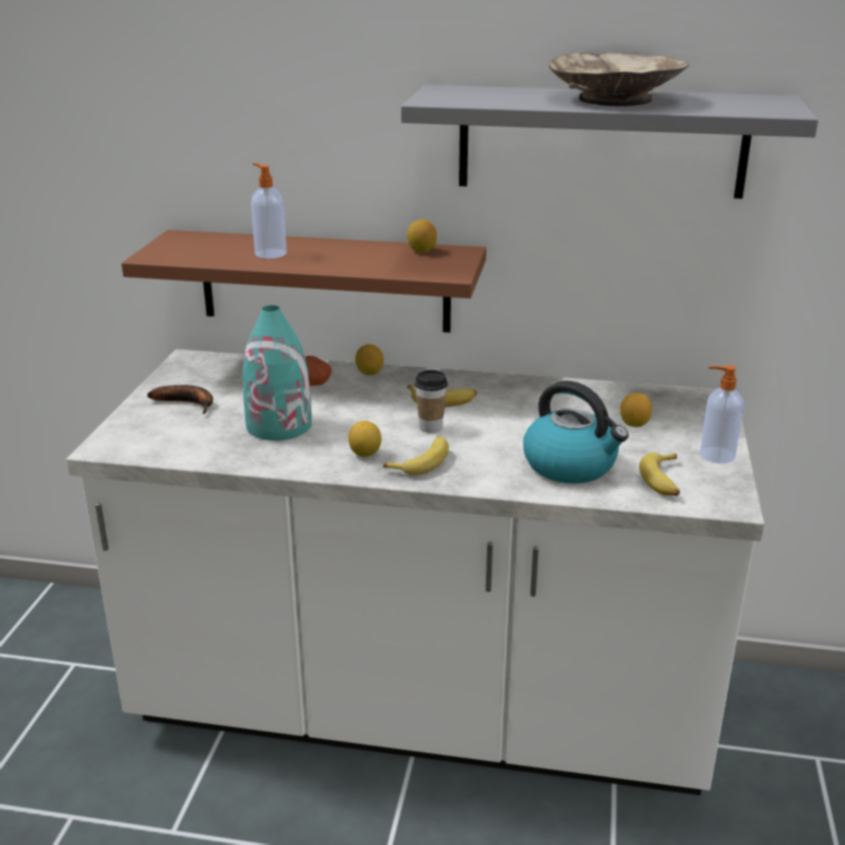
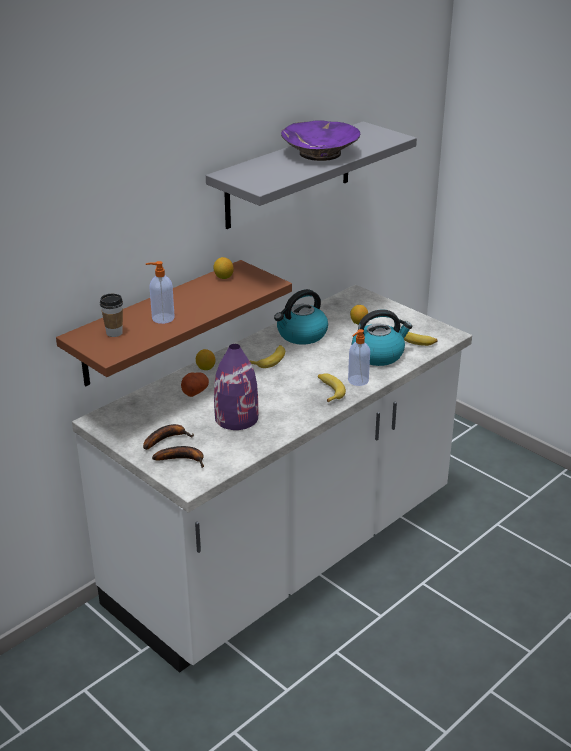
camera: 55 degrees left, 5 degrees up
turquoise vase [243,305,312,441] -> purple vase [214,344,259,430]
lemon [348,421,381,457] -> none
cup [414,370,448,433] -> cup moved to [100,294,123,337]
beige bowl [549,52,689,106] -> purple bowl [281,120,360,161]
soap dispenser [700,365,744,464] -> soap dispenser moved to [348,329,370,386]
none -> banana [152,446,204,468]
none -> kettle [274,289,328,345]

